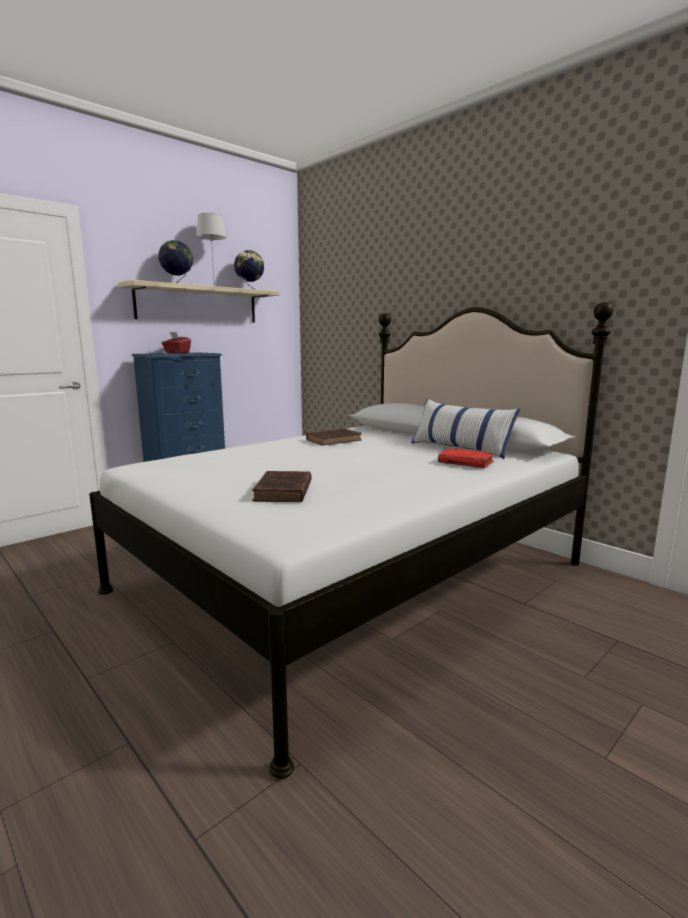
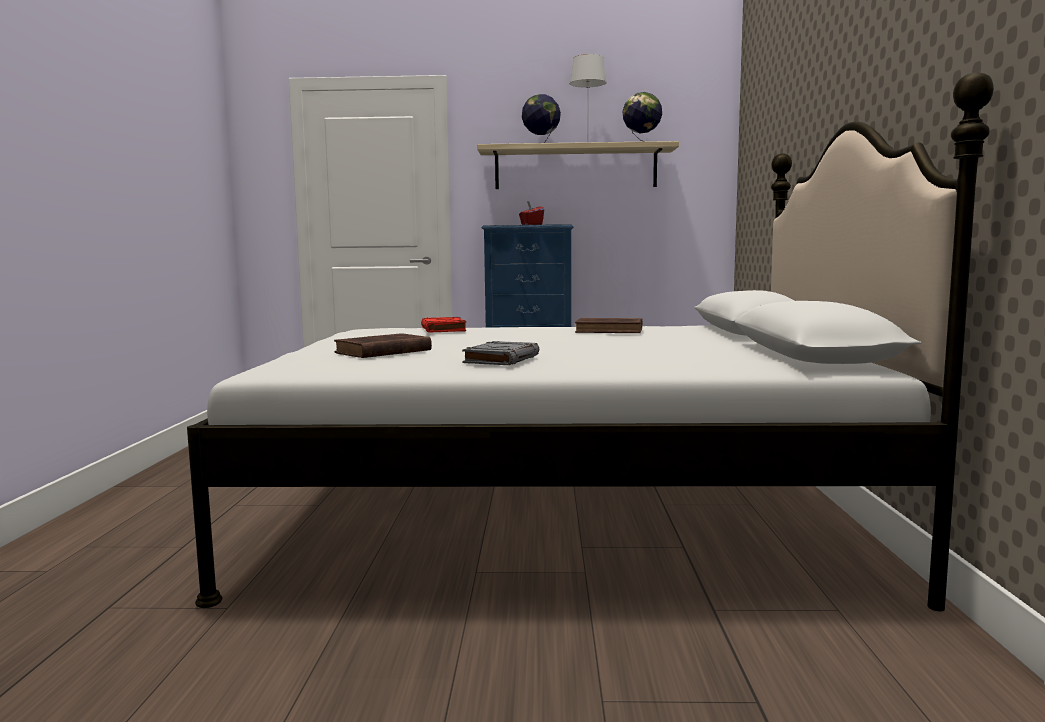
camera: 45 degrees right, 5 degrees down
pillow [411,399,520,459] -> none
red book [438,448,494,468] -> red book moved to [421,317,466,332]
none -> grey book [462,341,539,365]

